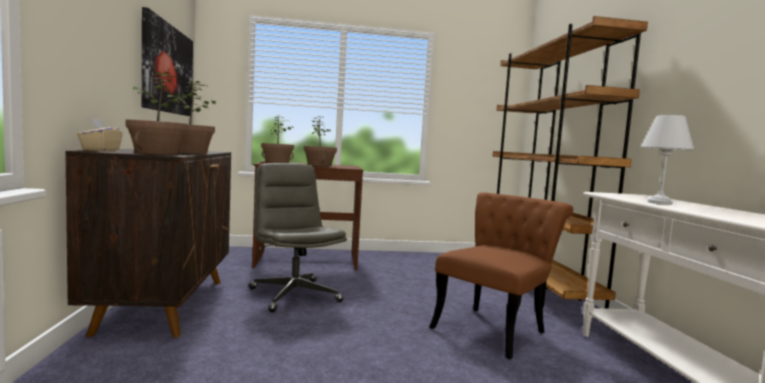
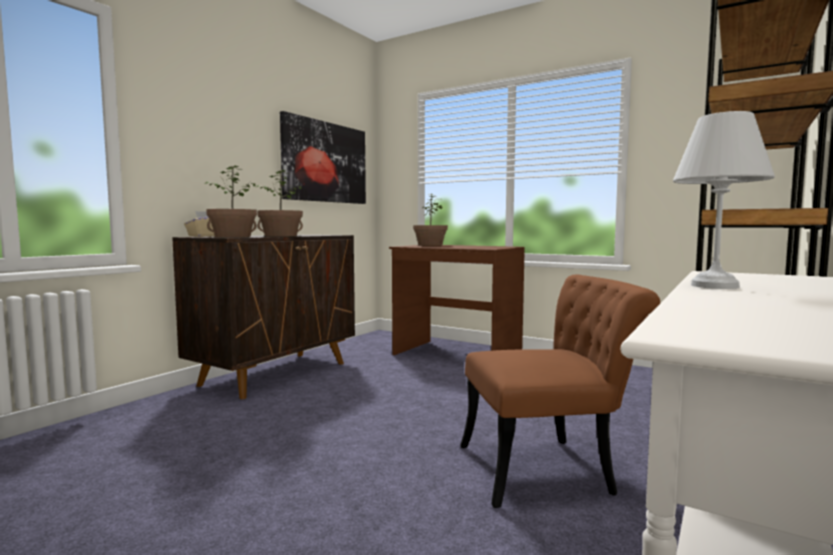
camera: 40 degrees right, 0 degrees up
grey office chair [249,163,347,312] -> none
potted plant [304,116,337,167] -> none

